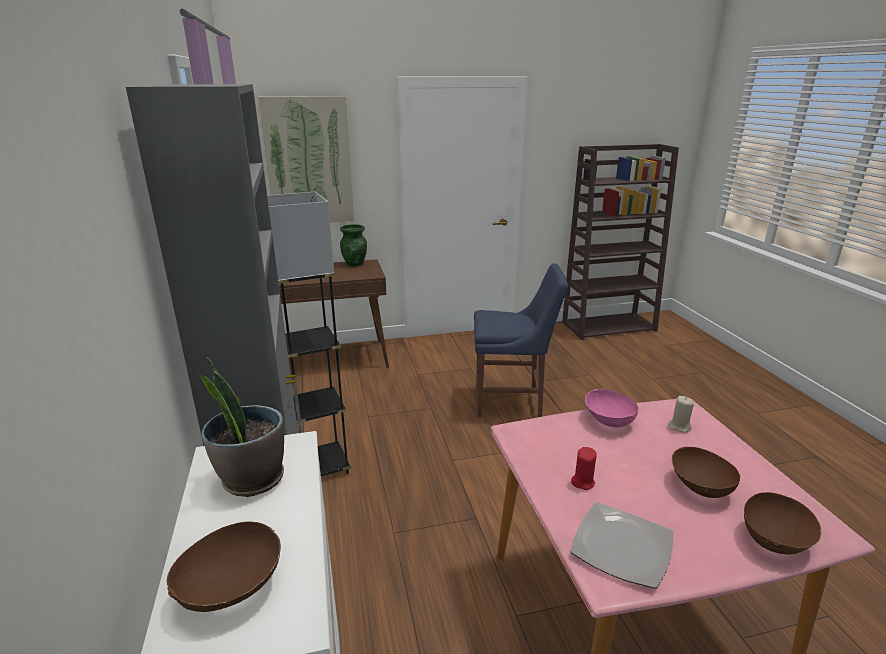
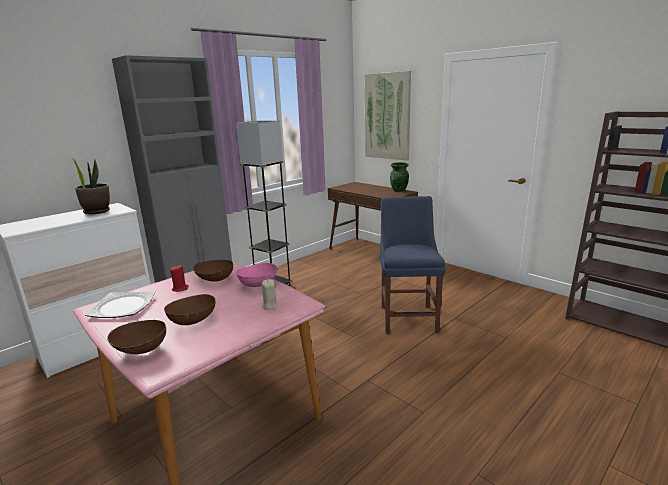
camera: 60 degrees right, 5 degrees down
brown bowl [167,521,281,612] -> brown bowl moved to [193,260,233,282]
blue chair [474,264,568,418] -> blue chair turned 150 degrees counterclockwise [380,196,446,334]

